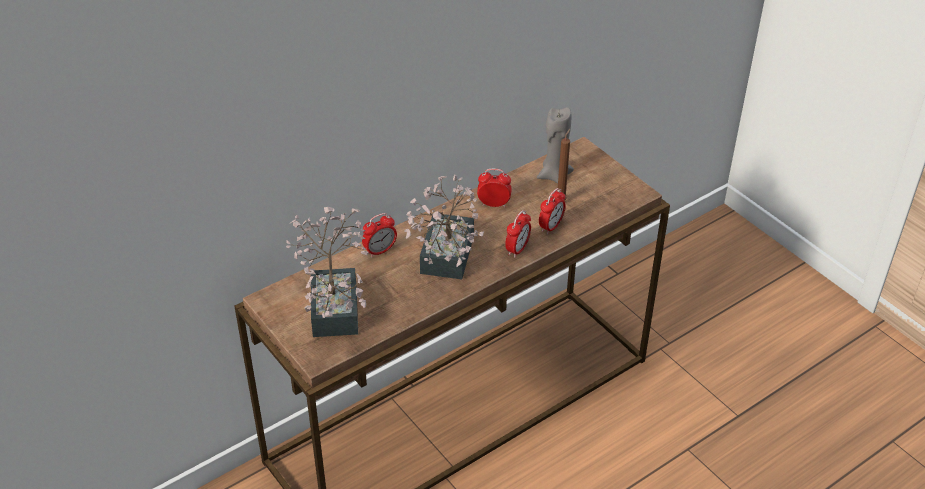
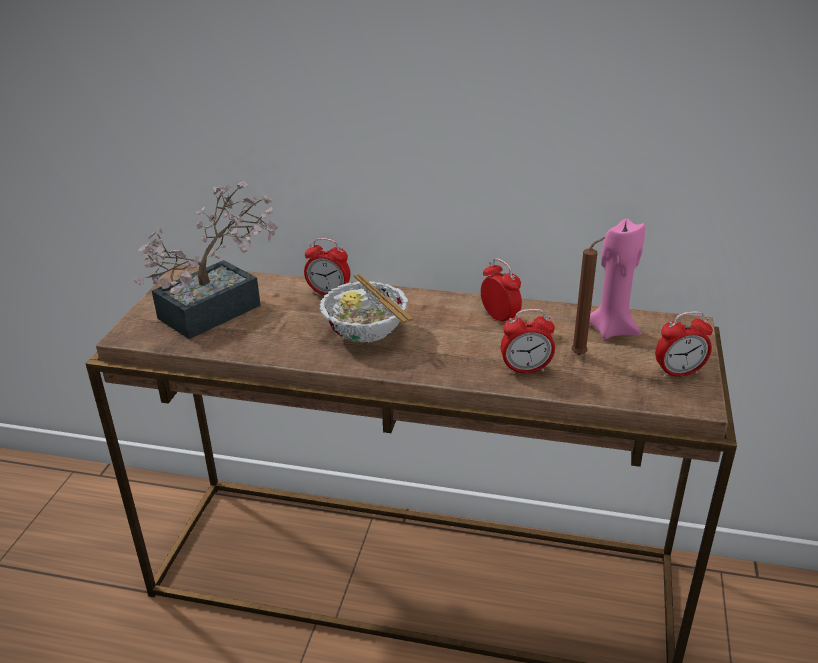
camera: 50 degrees right, 10 degrees down
potted plant [404,175,484,279] -> bowl [319,274,413,343]
alarm clock [505,210,531,258] -> alarm clock moved to [655,311,713,378]
grey candle [537,107,574,184] -> pink candle [589,219,645,339]

